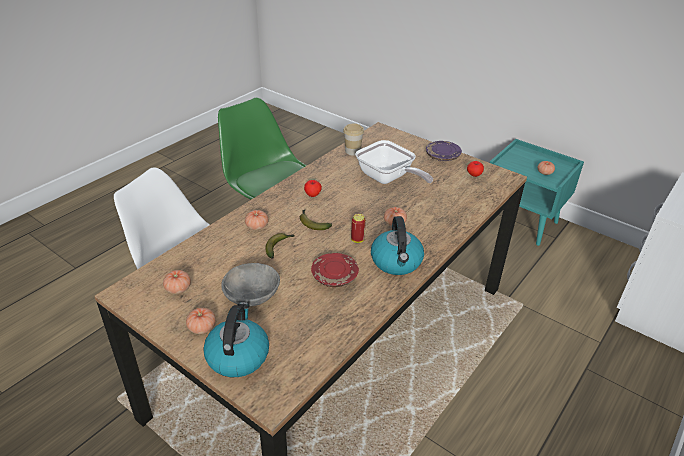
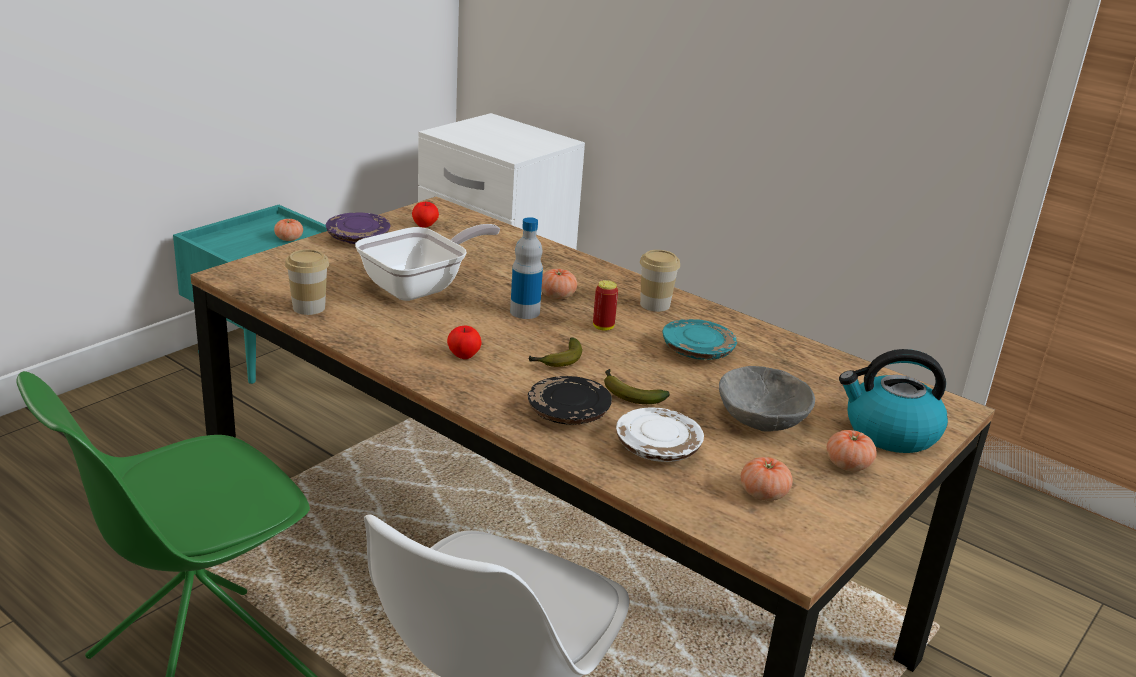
camera: 90 degrees left, 10 degrees down
tomato [245,210,268,230] -> black plate [528,376,612,425]
red plate [311,253,359,287] -> turquoise plate [662,319,737,360]
kettle [371,216,424,275] -> cup [640,250,680,312]
none -> bottle [510,217,543,319]
none -> white plate [616,407,704,462]

